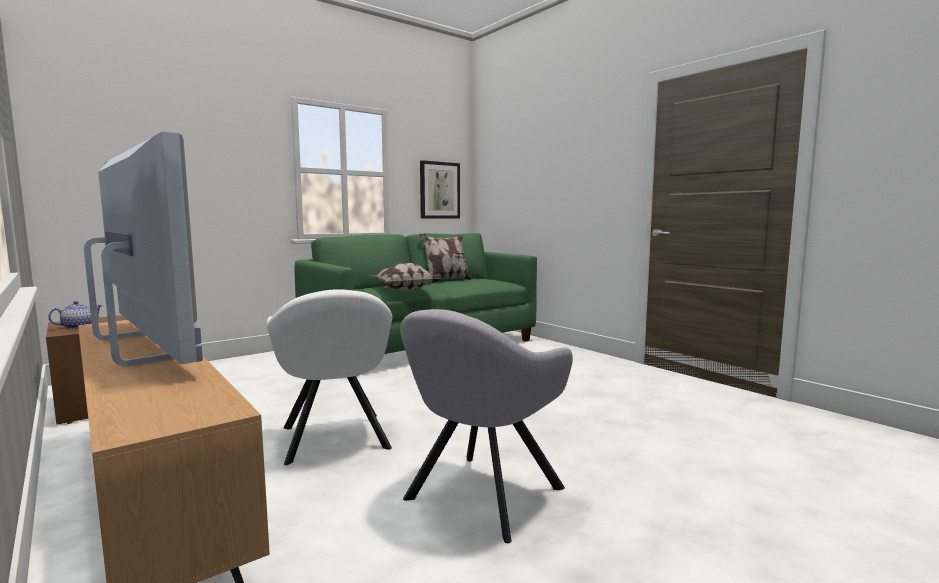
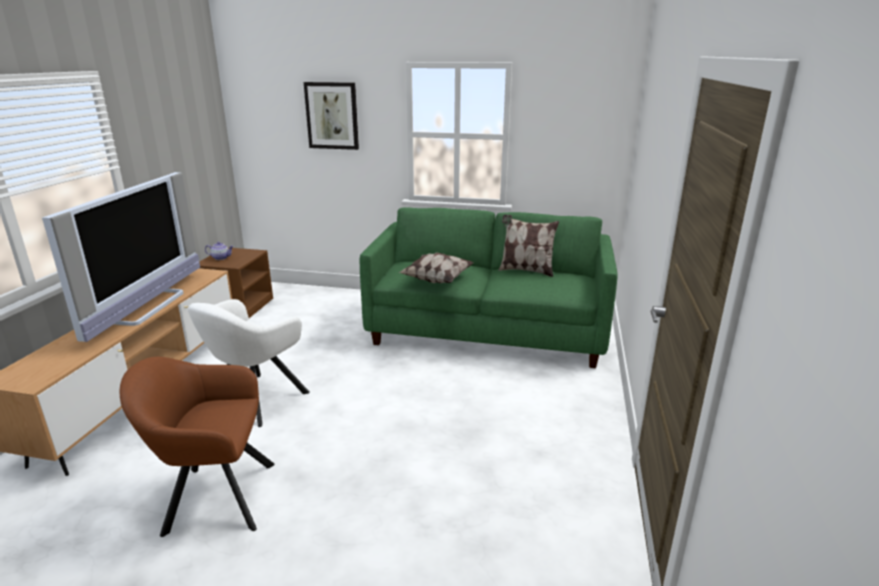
camera: 50 degrees right, 15 degrees up
grey armchair [400,309,573,543] -> brown armchair [120,357,274,537]
picture [420,160,460,219] -> picture moved to [304,82,359,150]

